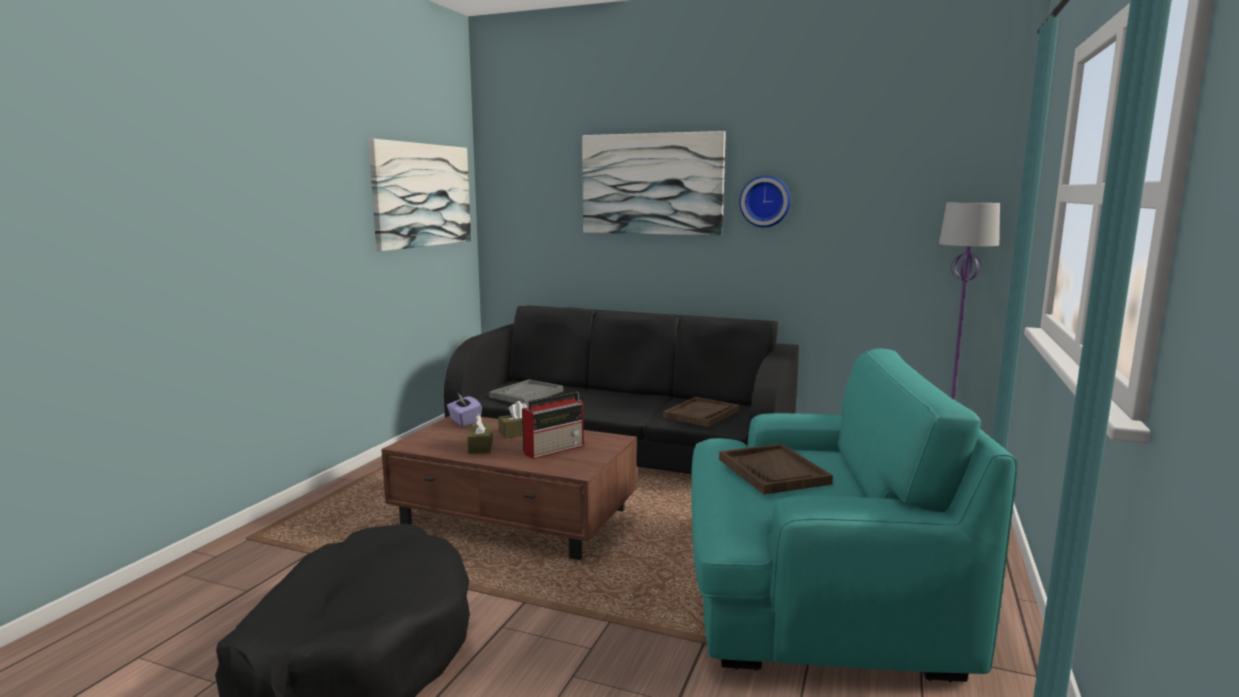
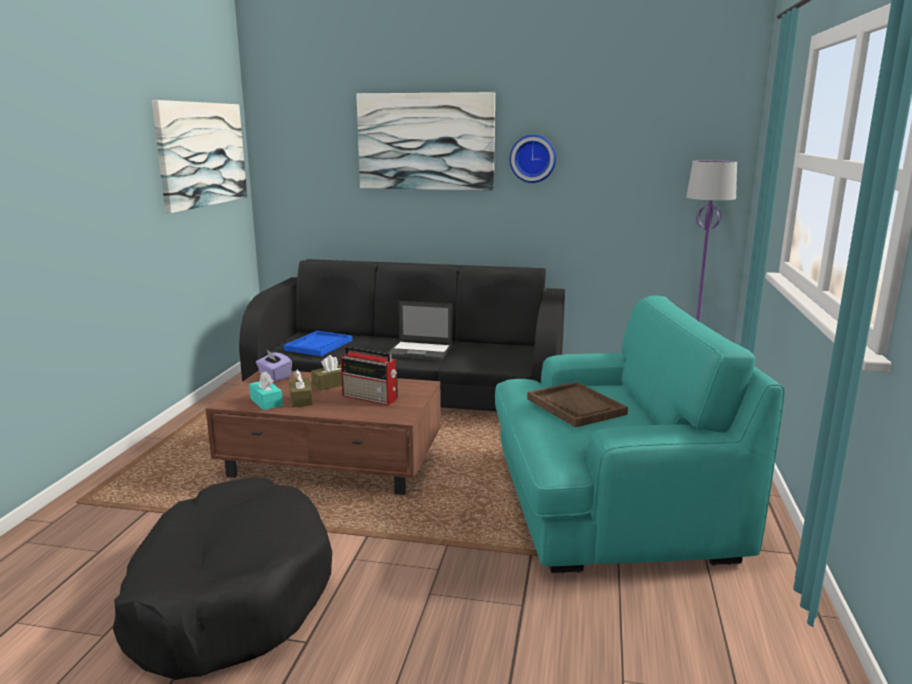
camera: 10 degrees left, 5 degrees up
grey tray [489,379,563,405] -> blue tray [284,331,353,356]
radio [522,391,584,459] -> radio turned 75 degrees clockwise [341,346,398,405]
brown tray [663,397,739,427] -> none
none -> turquoise tissue box [249,372,283,410]
none -> laptop [388,301,453,360]

